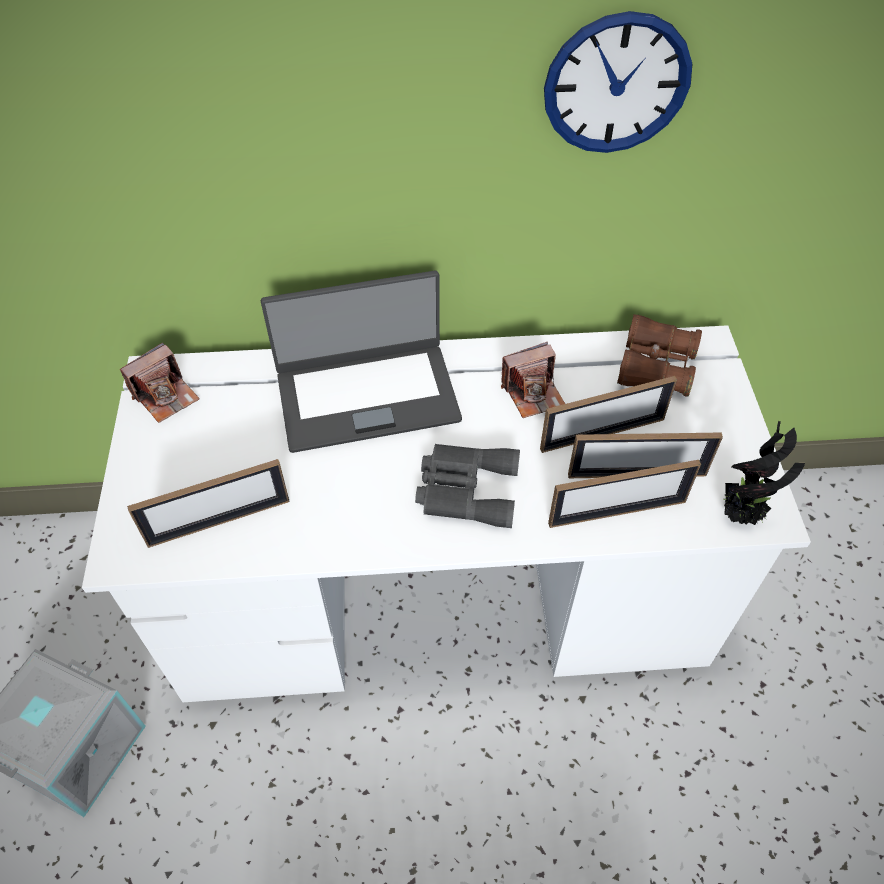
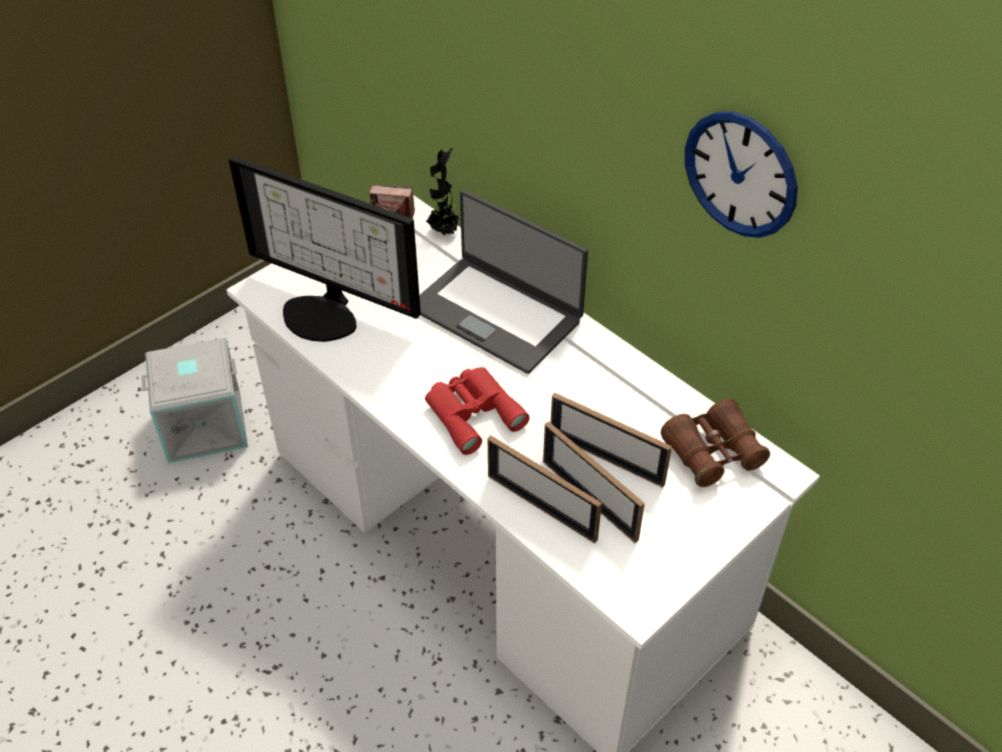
camera: 50 degrees right, 5 degrees down
picture frame [127,459,290,548] -> monitor [229,156,421,342]
grey binoculars [415,444,520,528] -> red binoculars [425,367,530,455]
camera [501,342,565,418] -> none
potted plant [721,421,805,525] -> potted plant moved to [426,148,461,235]

